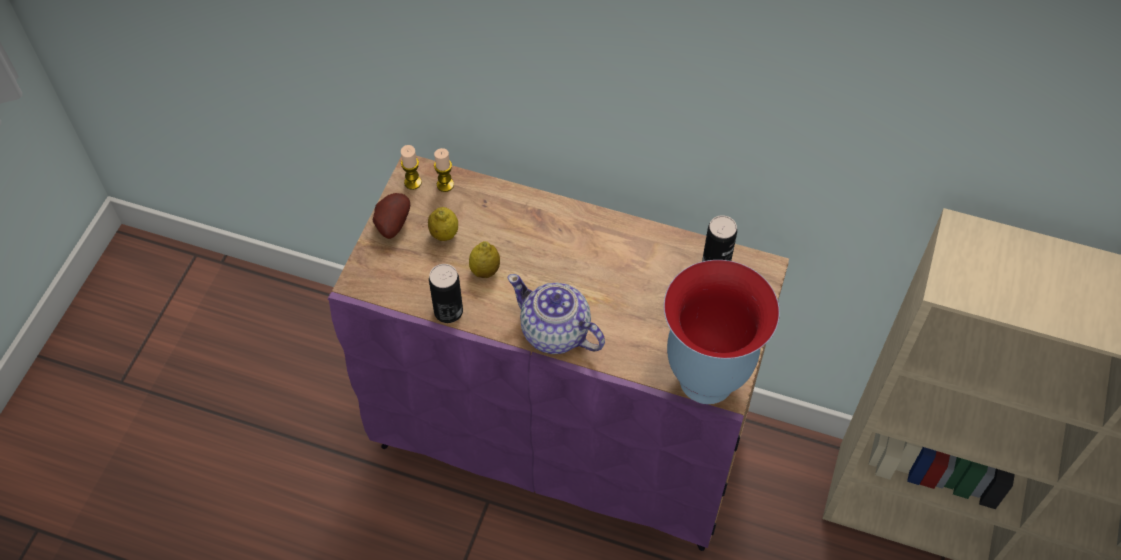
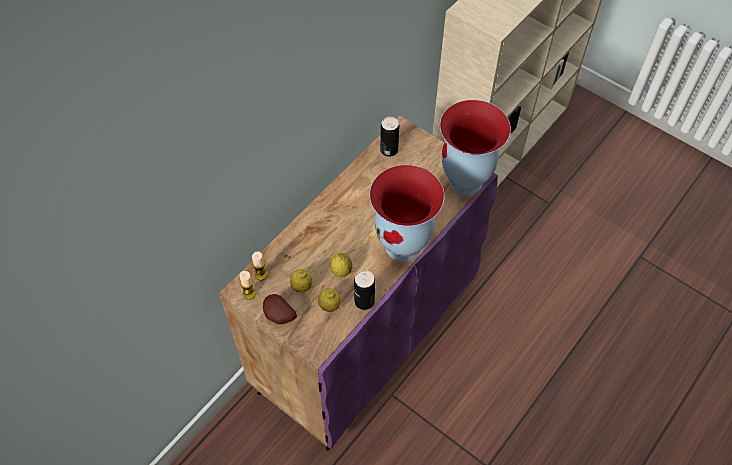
camera: 70 degrees left, 0 degrees up
teapot [507,274,605,354] -> vase [369,165,444,262]
none -> lemon [318,288,341,312]

